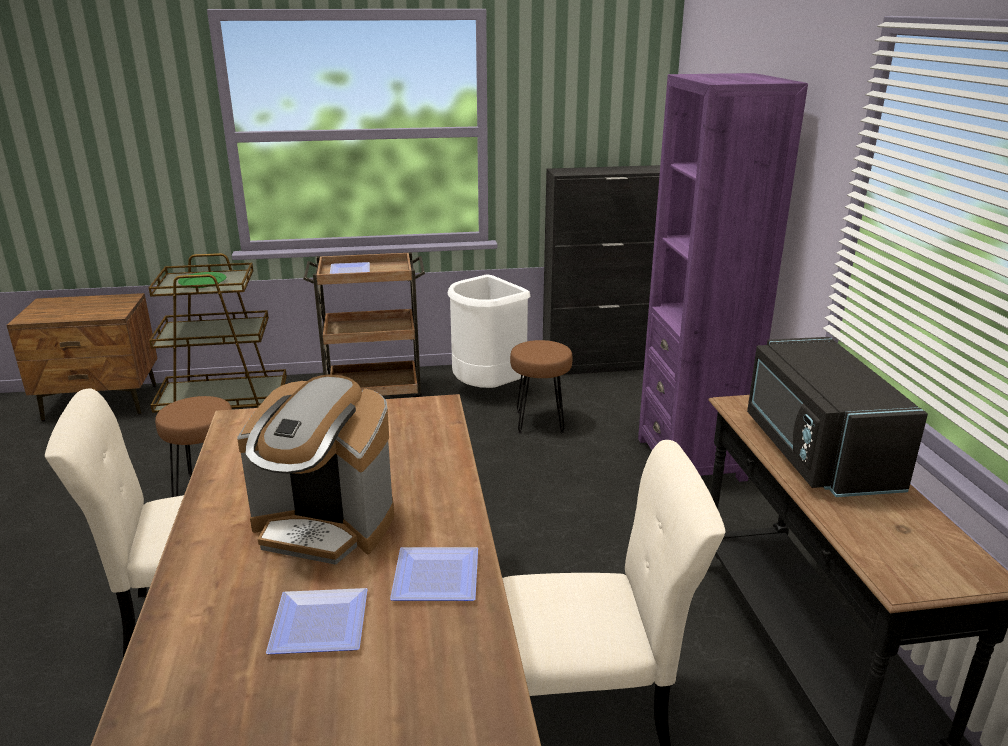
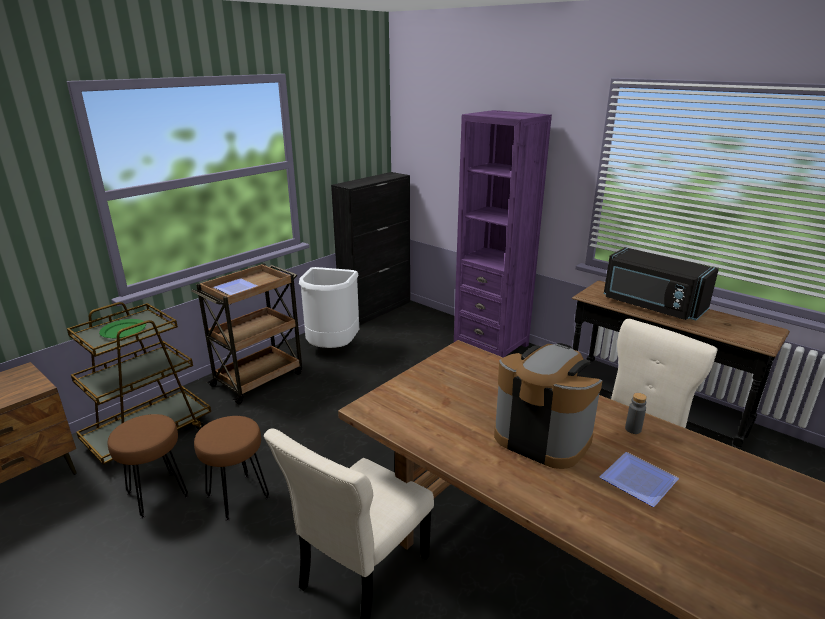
camera: 40 degrees left, 0 degrees up
coffee machine [237,375,394,565] -> coffee machine turned 120 degrees counterclockwise [494,343,602,469]
plate [390,547,478,601] -> grey bottle [625,393,647,434]
brown stool [510,340,573,434] -> brown stool moved to [107,414,189,519]

